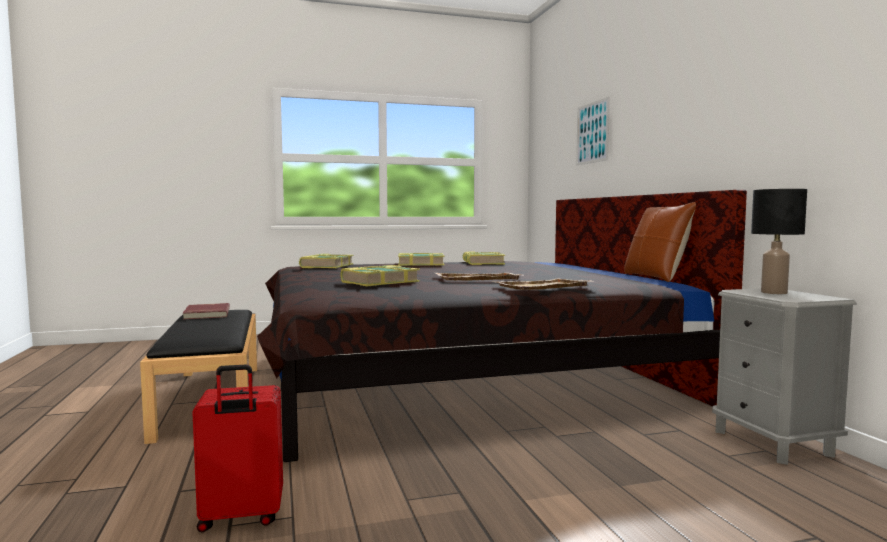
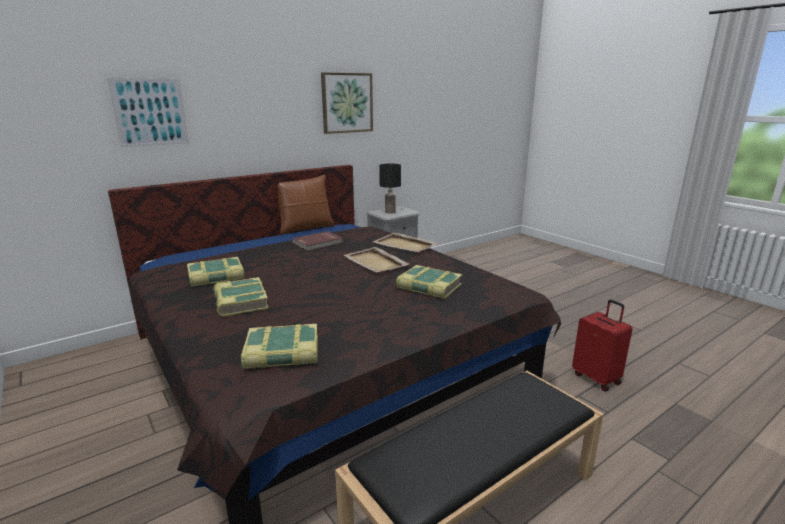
camera: 110 degrees left, 15 degrees up
red book [183,303,230,320] -> red book moved to [292,231,343,251]
none -> picture [321,72,373,134]

